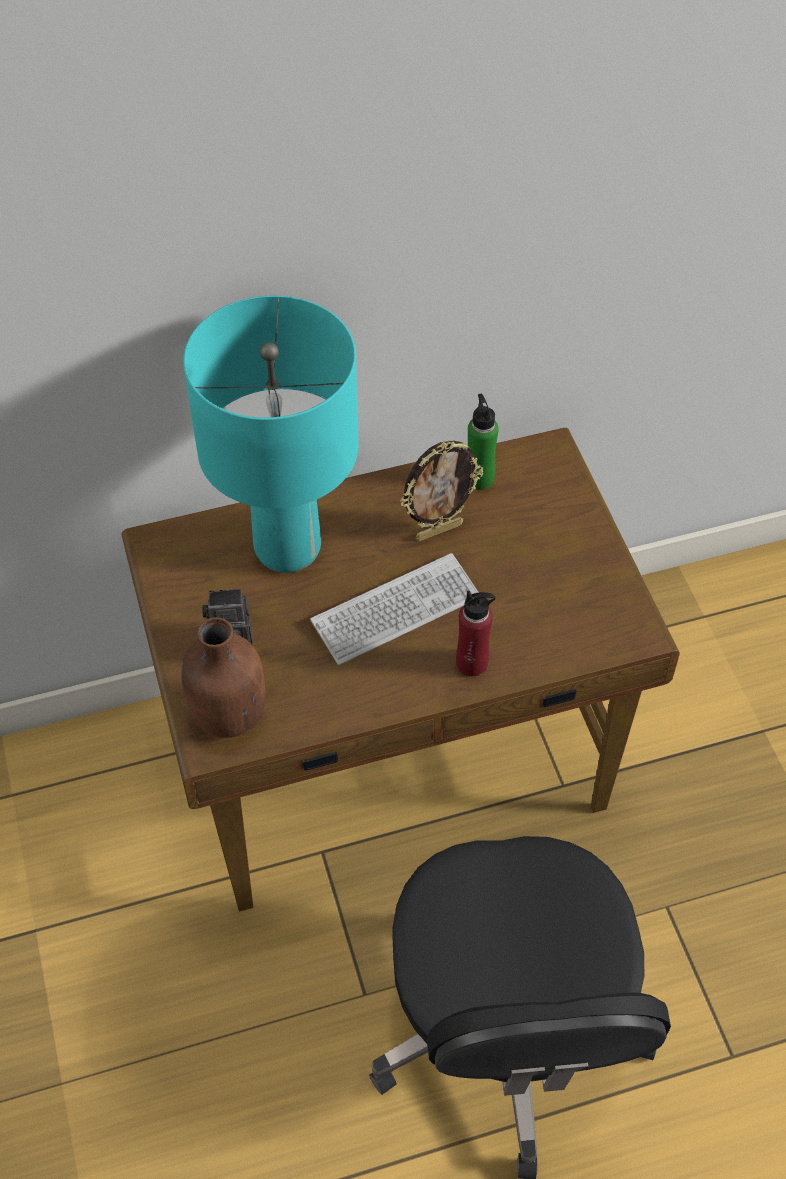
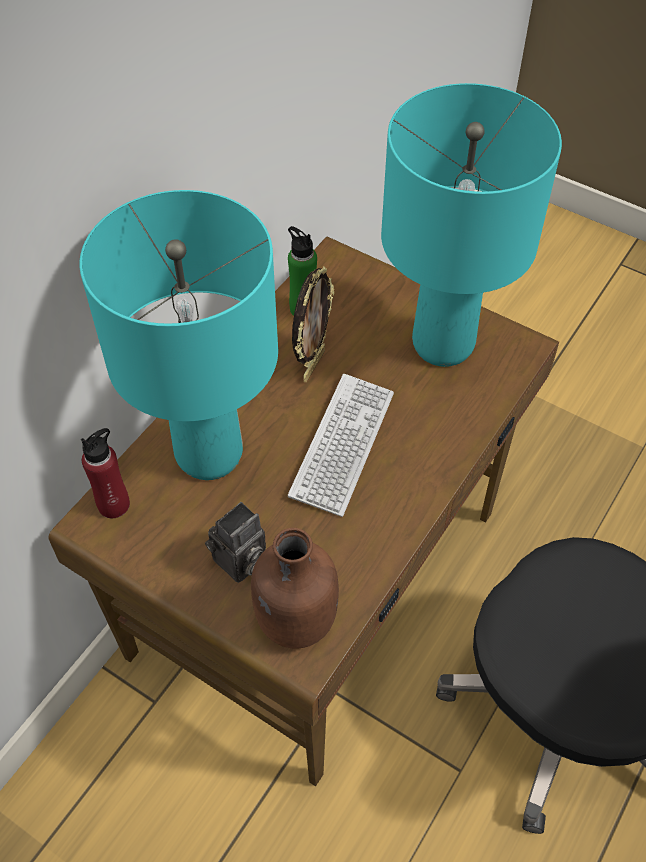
camera: 40 degrees left, 0 degrees up
red bottle [456,591,496,677] -> red bottle moved to [81,428,130,518]
none -> turquoise table lamp [381,83,562,367]

